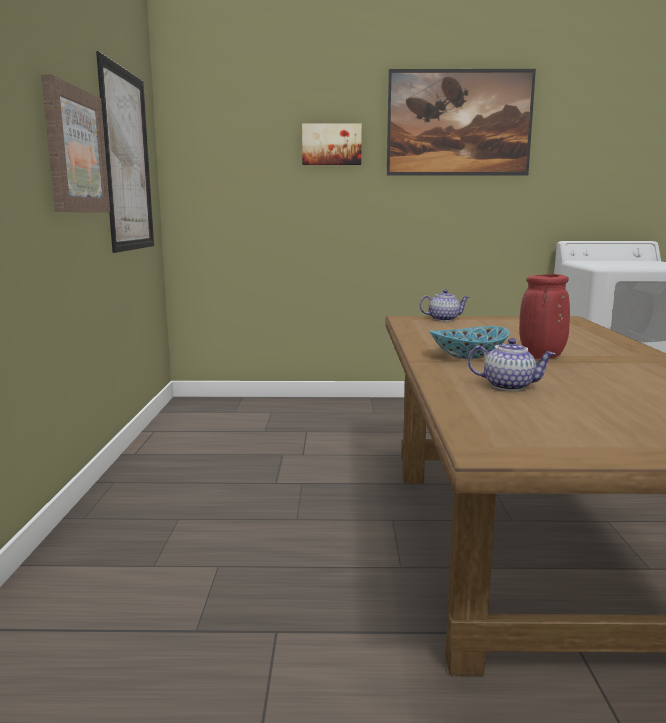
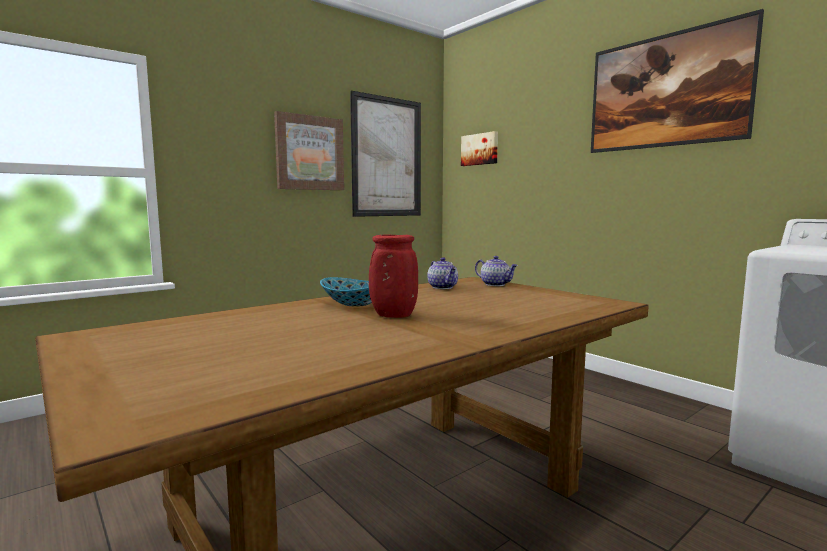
camera: 50 degrees right, 5 degrees down
picture [302,123,362,165] -> picture moved to [461,131,498,166]
teapot [468,338,555,391] -> teapot moved to [427,257,458,289]

